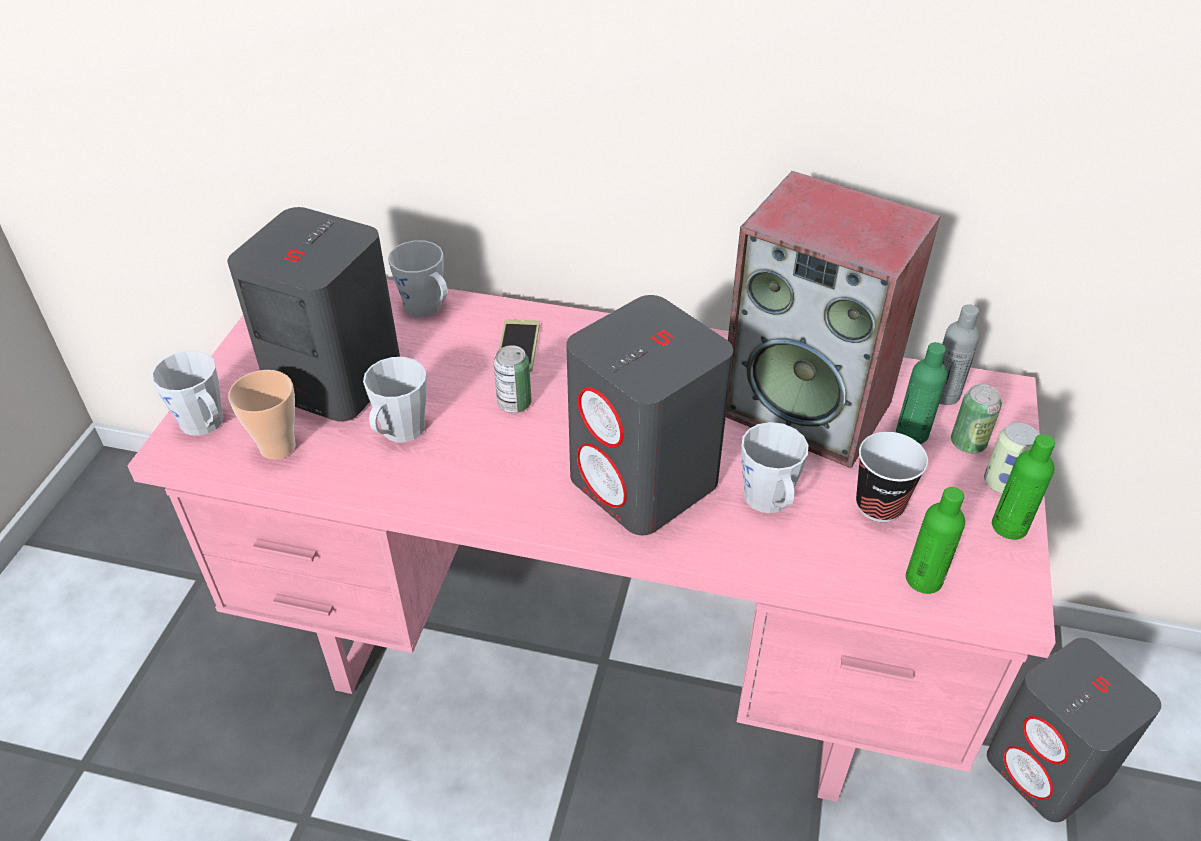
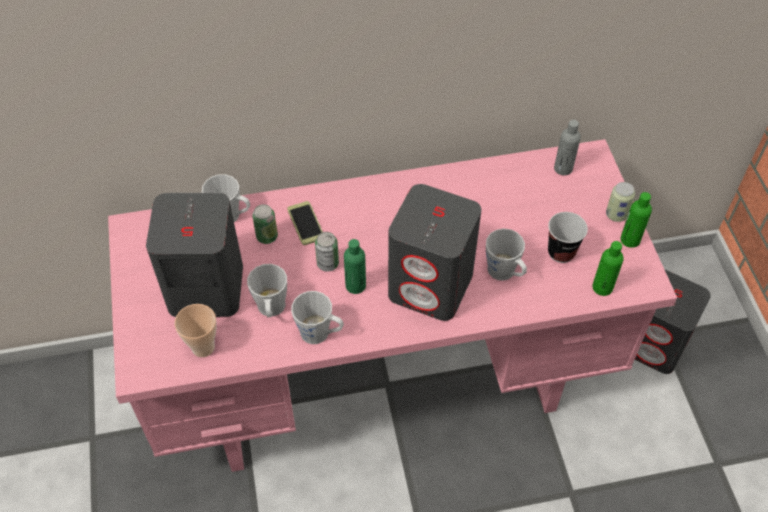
camera: 25 degrees left, 10 degrees up
grey mug [151,350,224,436] -> grey mug moved to [291,291,344,344]
speaker [726,171,940,468] -> none
green bottle [896,342,947,444] -> green bottle moved to [344,239,366,294]
can [951,384,1002,453] -> can moved to [252,204,278,244]

